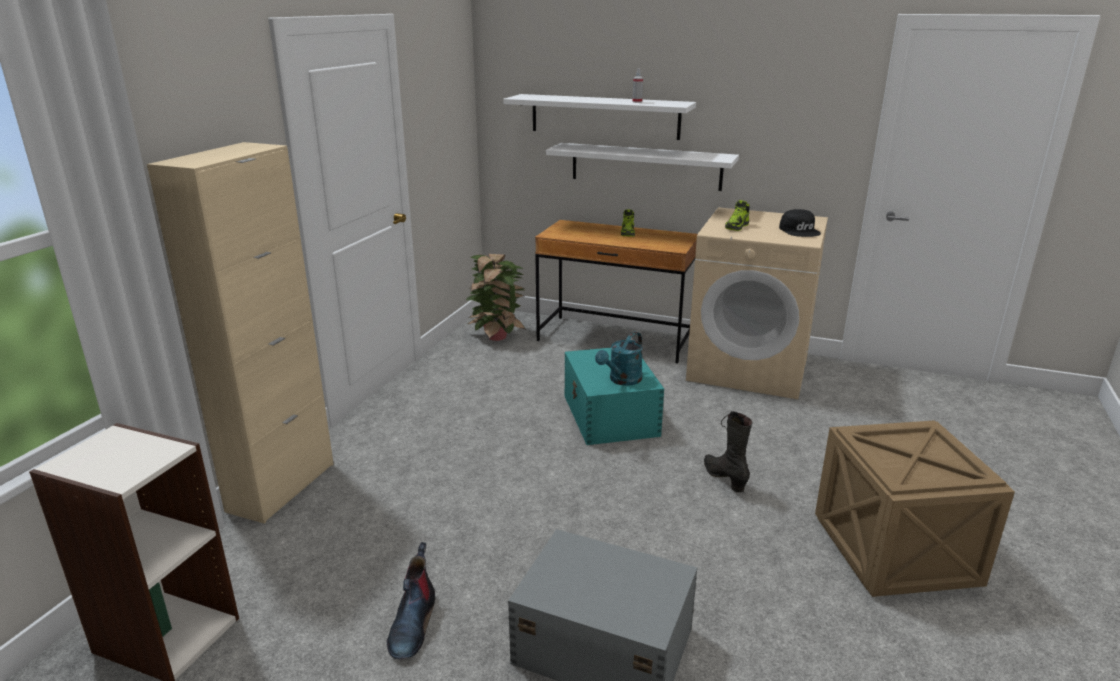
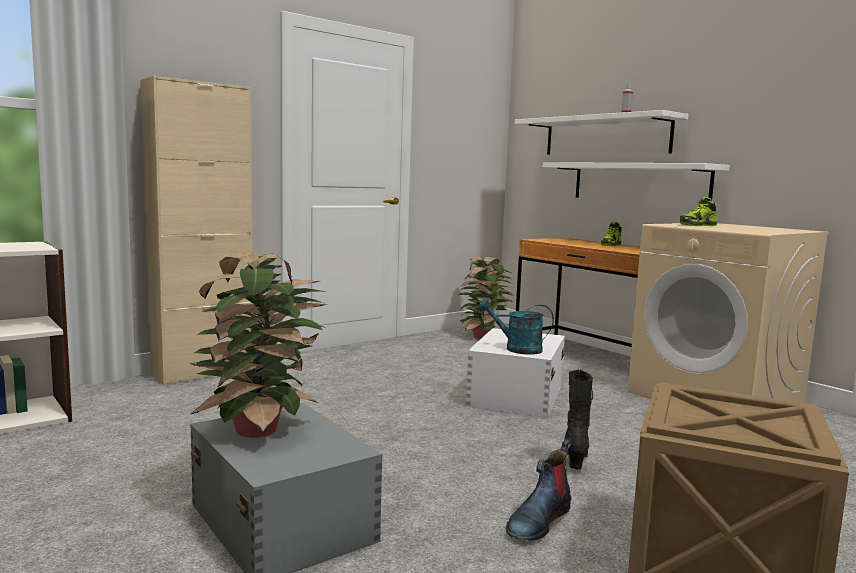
camera: 30 degrees right, 15 degrees down
boot [387,542,435,660] -> boot moved to [506,438,572,541]
turquoise storage box [565,348,664,445] -> white storage box [466,328,565,418]
turquoise watering can [595,331,643,386] -> turquoise watering can turned 45 degrees clockwise [478,299,554,355]
black cap [779,209,821,237] -> none
none -> potted plant [189,252,328,438]

